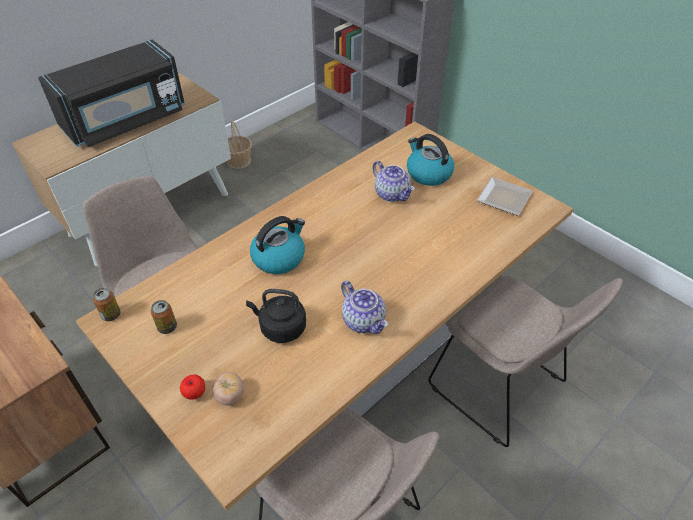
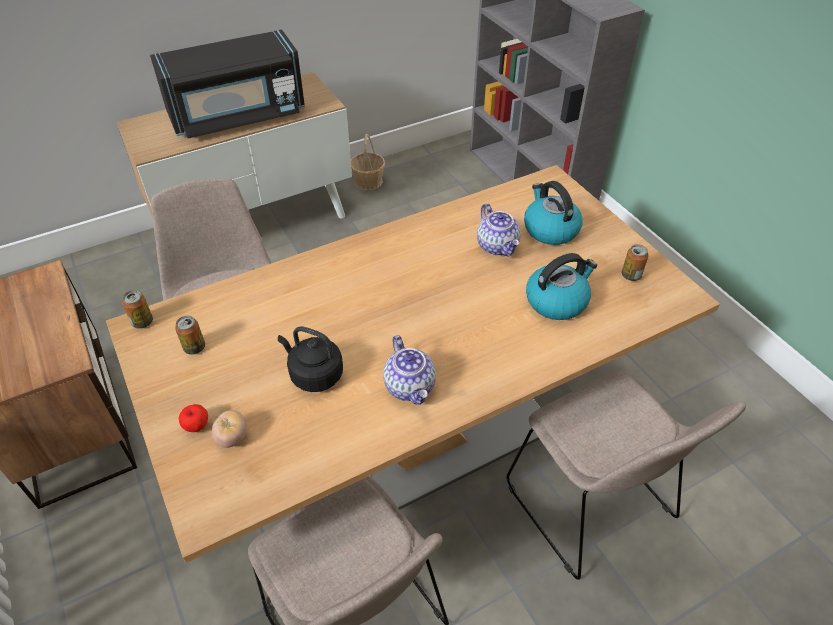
camera: 15 degrees right, 0 degrees up
kettle [250,216,305,274] -> kettle moved to [526,253,597,320]
plate [477,177,533,216] -> can [622,244,649,281]

